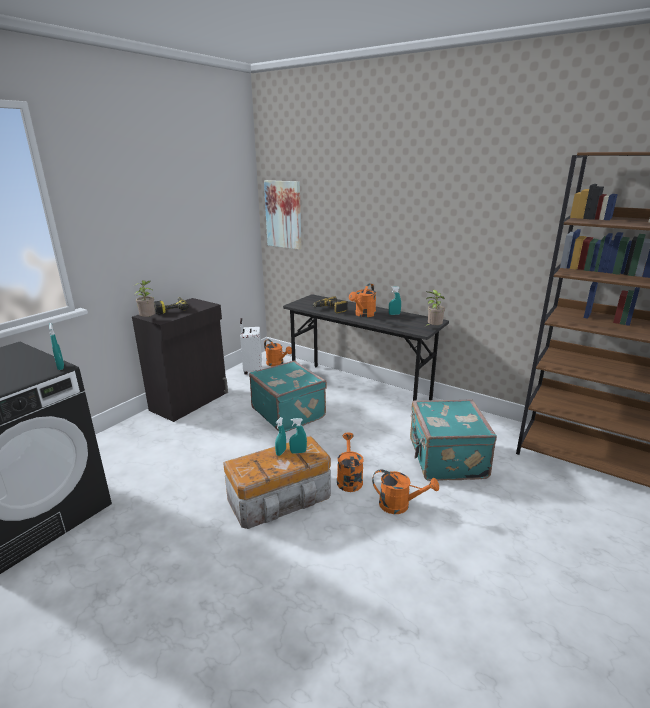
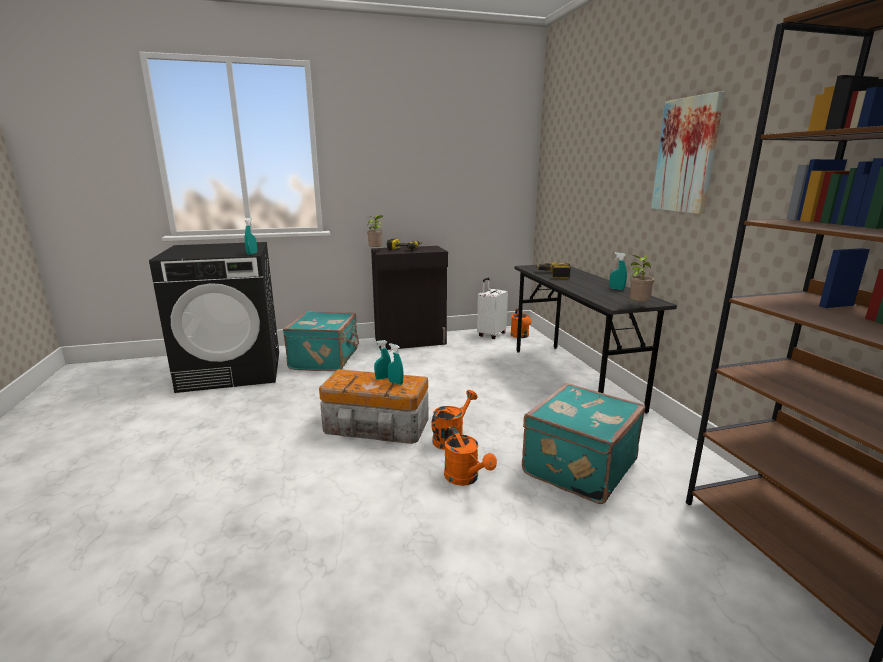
camera: 40 degrees right, 5 degrees down
turquoise suitcase [249,361,327,432] -> turquoise suitcase moved to [283,311,359,371]
picture [264,180,302,250] -> picture moved to [651,91,725,214]
orange watering can [349,283,376,317] -> none

